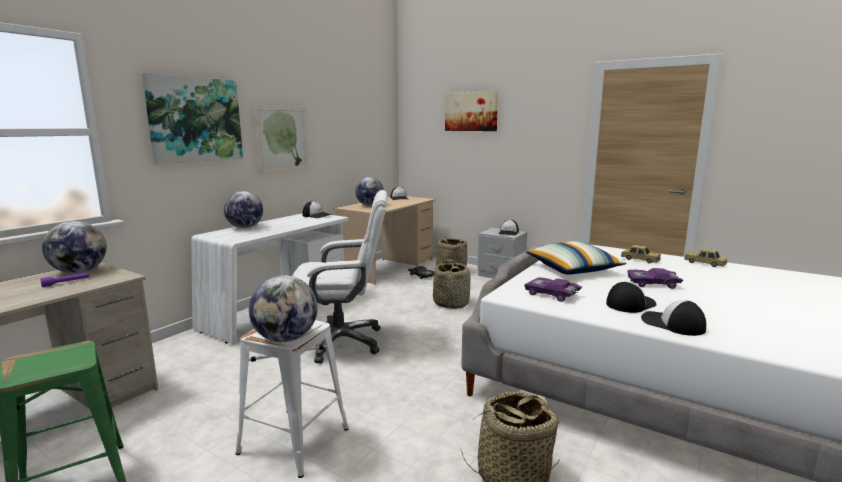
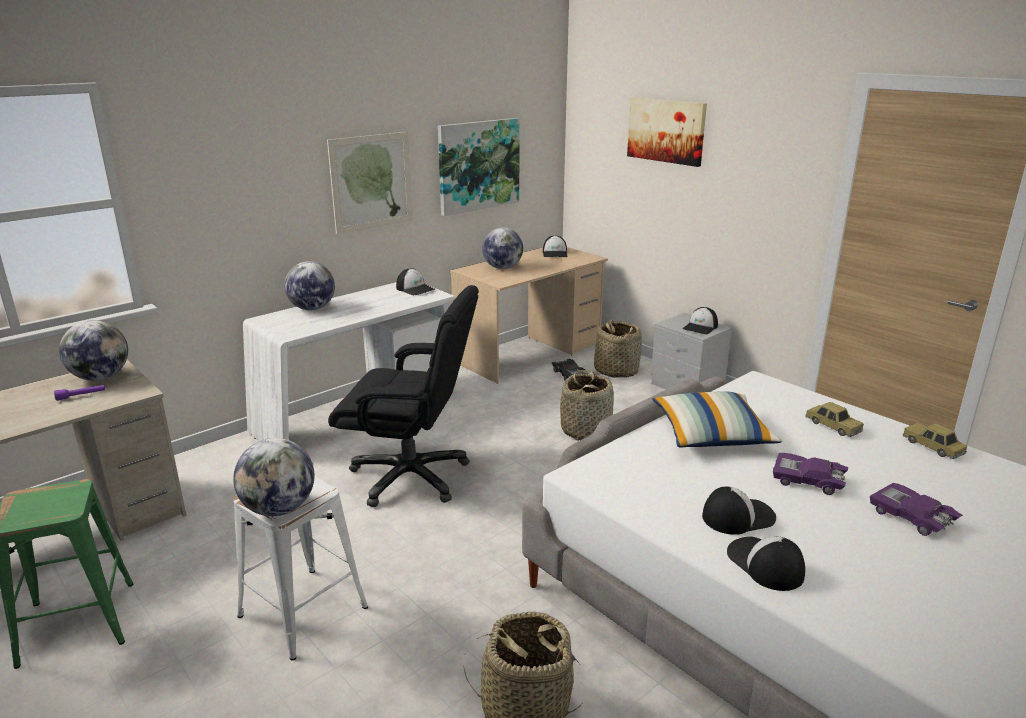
camera: 15 degrees right, 10 degrees up
picture [142,73,243,164] -> picture moved to [438,118,520,216]
white office chair [292,190,388,364] -> black office chair [328,285,479,507]
purple toy car [524,278,582,302] -> purple toy car moved to [870,483,963,536]

